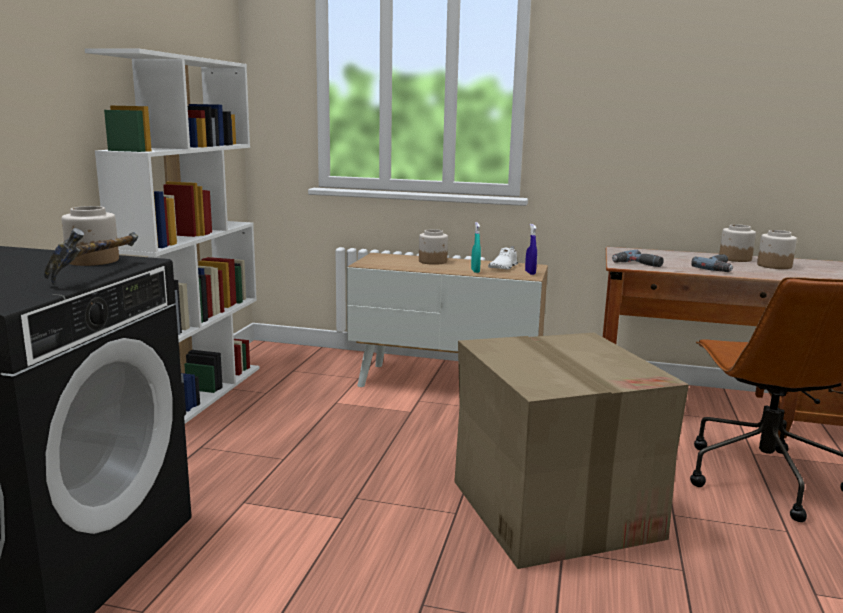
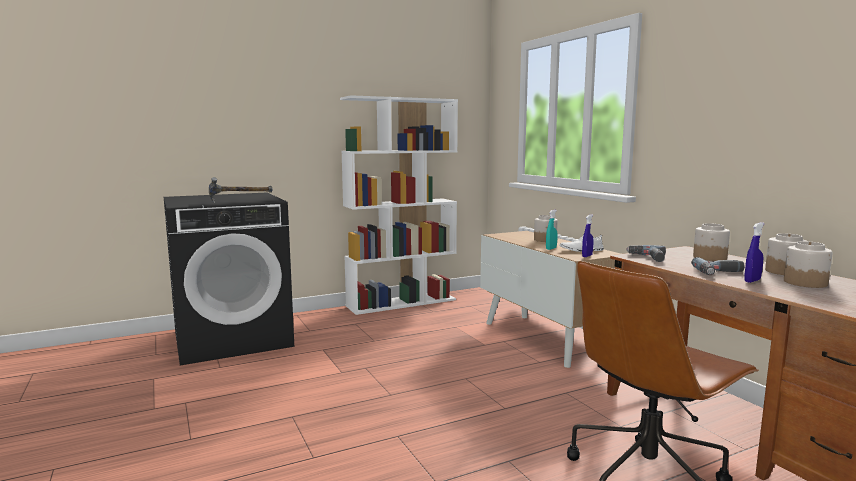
camera: 50 degrees right, 5 degrees down
jar [61,206,119,266] -> jar moved to [693,223,730,261]
cardboard box [454,333,689,569] -> none
none -> blue spray bottle [744,222,764,283]

